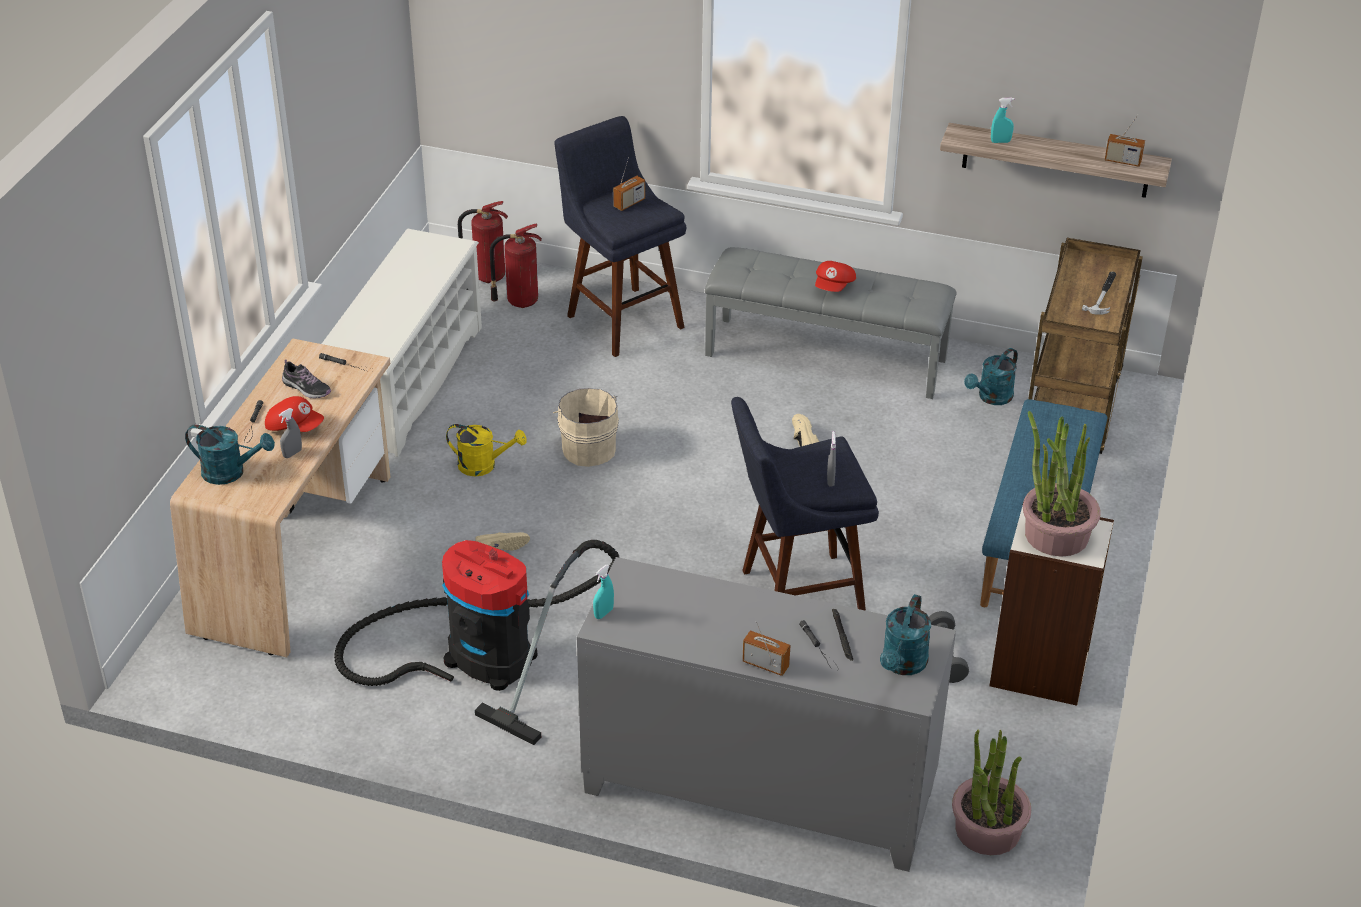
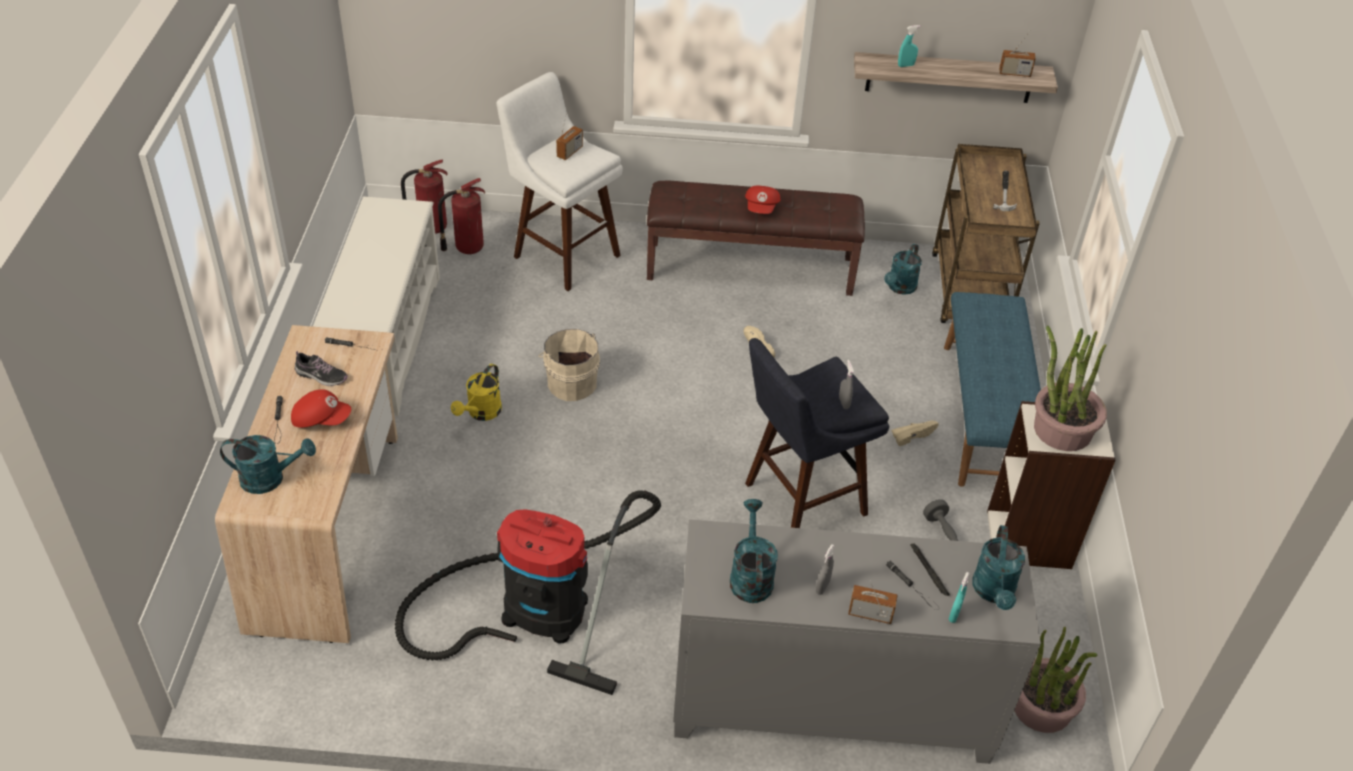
camera: 15 degrees left, 5 degrees up
grey spray bottle [279,408,302,458] -> grey spray bottle moved to [816,544,835,595]
yellow watering can [446,424,527,477] -> yellow watering can turned 120 degrees clockwise [451,364,502,421]
beige shoe [475,532,530,551] -> beige shoe moved to [892,421,939,446]
blue stool [554,116,686,357] -> white stool [496,72,623,291]
turquoise spray bottle [593,565,614,619] -> turquoise spray bottle moved to [948,572,970,623]
grey bench [705,247,957,399] -> brown bench [647,181,865,296]
none -> turquoise watering can [730,499,778,603]

